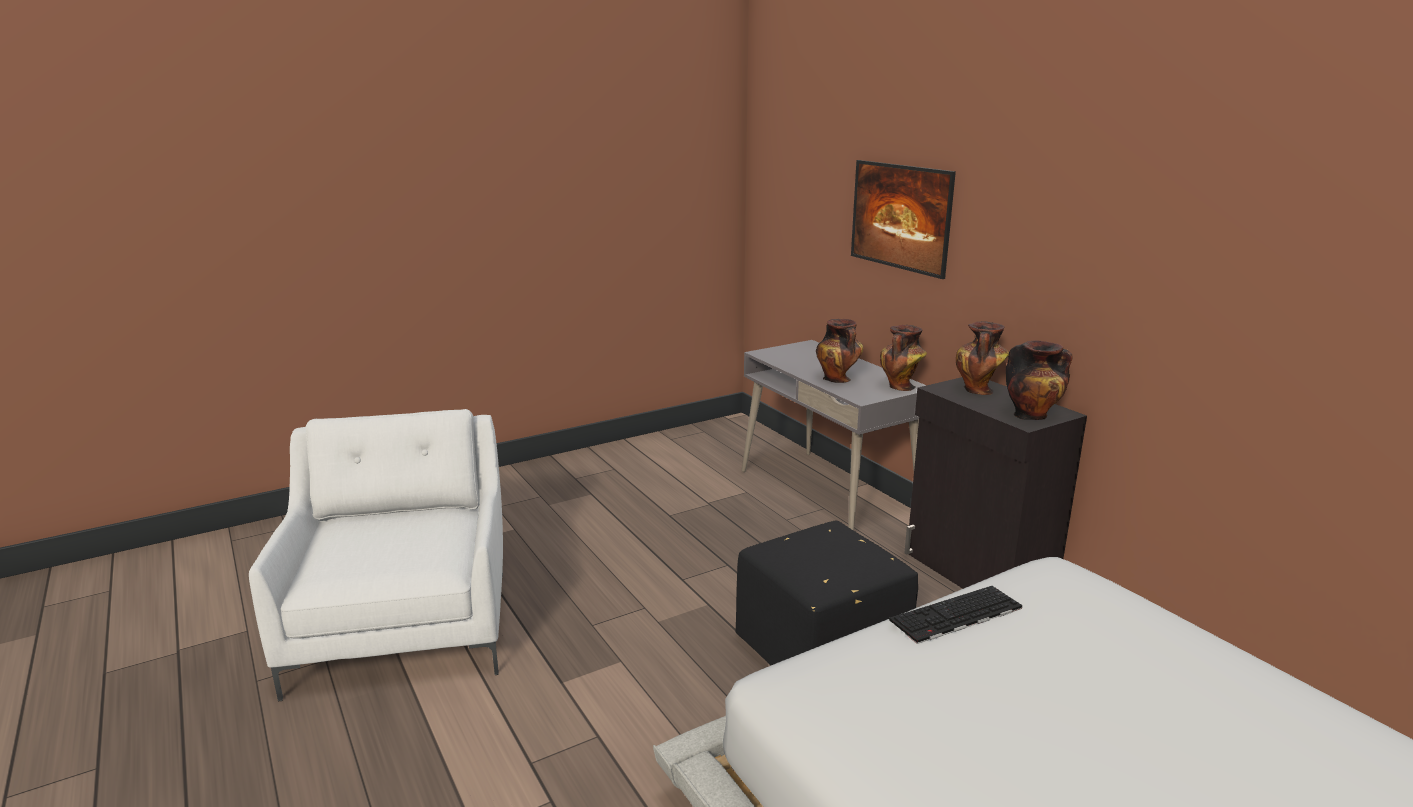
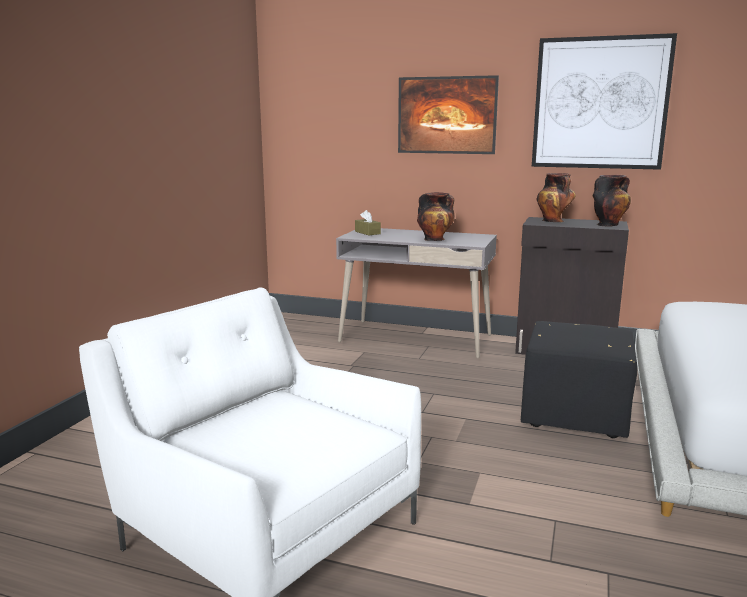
camera: 40 degrees left, 5 degrees down
vase [880,325,927,391] -> none
keyboard [889,586,1022,644] -> none
none -> brown tissue box [355,210,381,235]
none -> picture [532,33,677,170]

